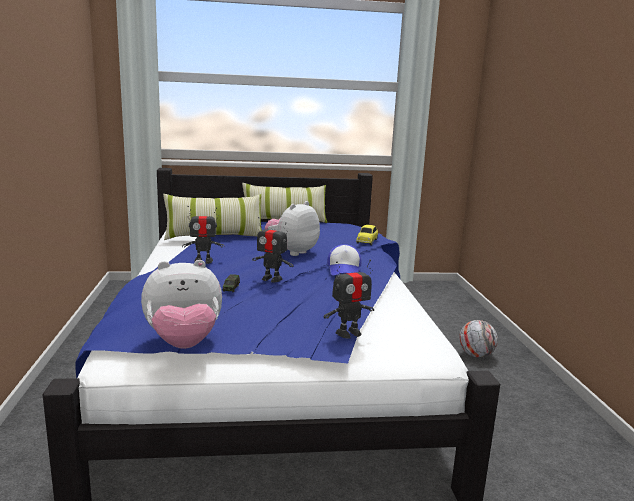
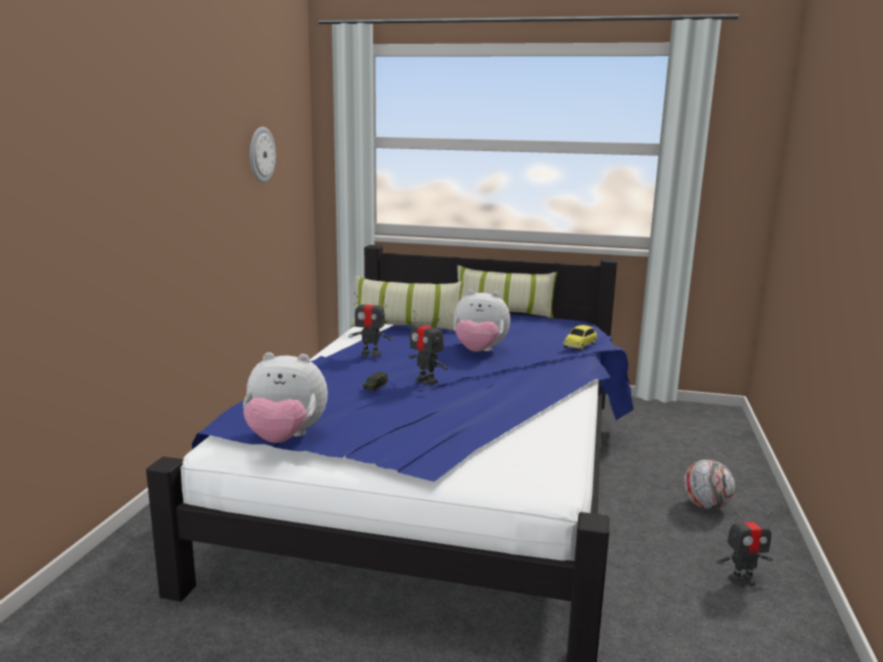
camera: 20 degrees right, 0 degrees up
plush toy [265,201,320,256] -> plush toy turned 135 degrees counterclockwise [453,290,510,352]
toy robot [324,260,374,338] -> toy robot moved to [717,512,773,587]
cap [327,244,362,276] -> none
none -> wall clock [250,127,276,183]

